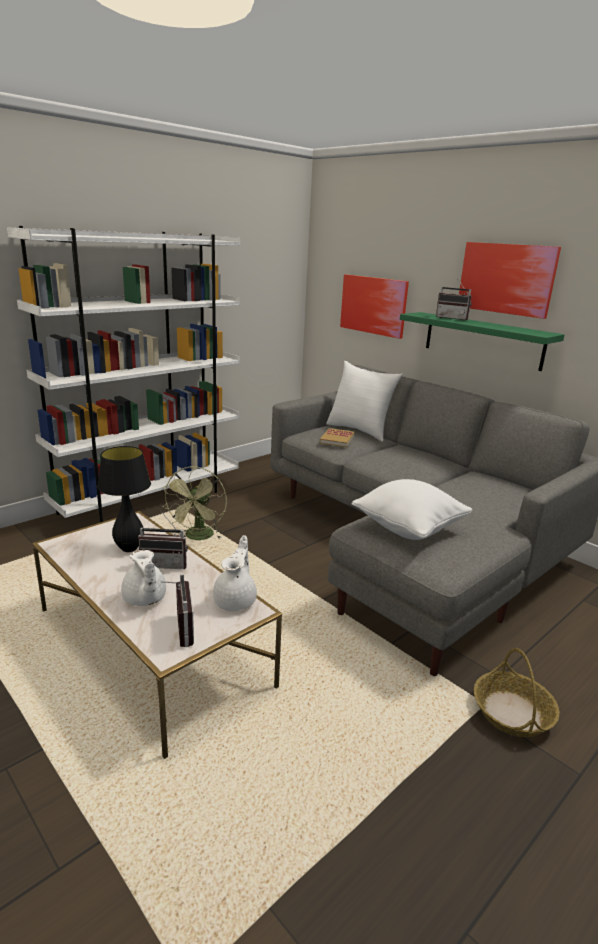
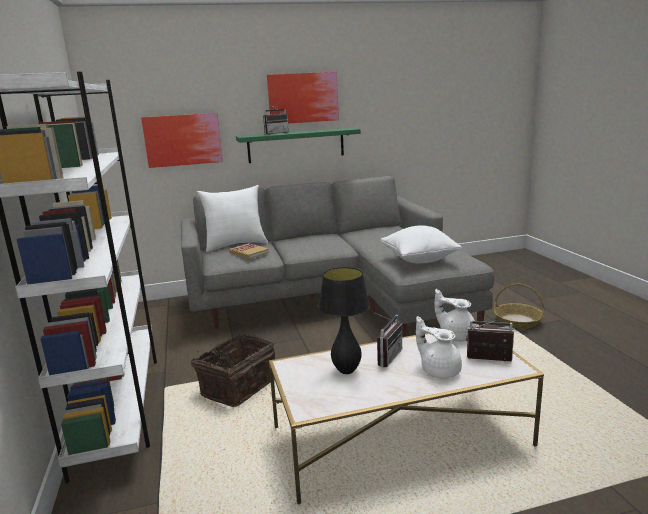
camera: 60 degrees left, 5 degrees down
white teapot [121,550,166,606] -> white teapot turned 135 degrees counterclockwise [416,316,462,378]
green fan [162,466,227,540] -> basket [187,335,275,407]

